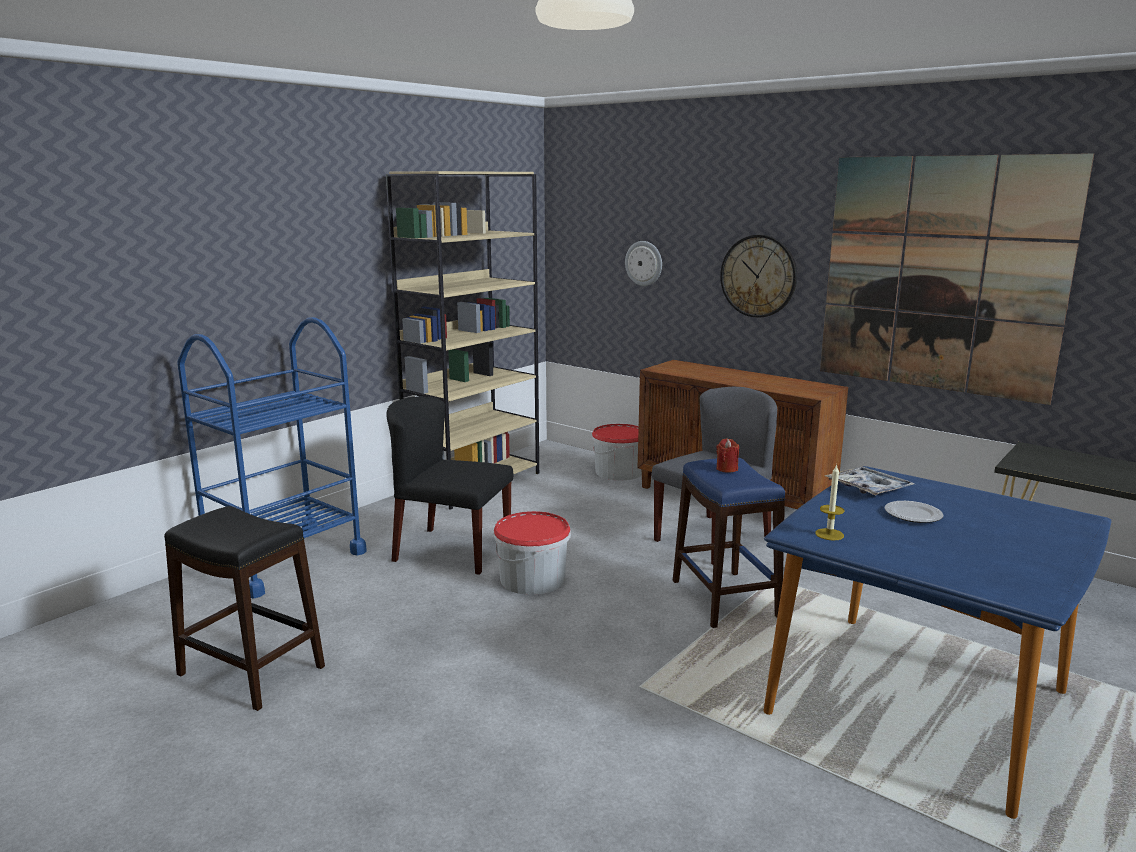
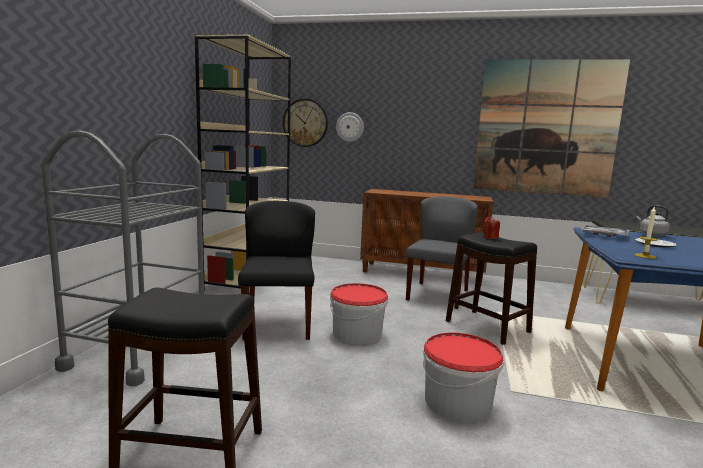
camera: 25 degrees left, 5 degrees down
blue cart [177,317,367,599] -> grey cart [42,131,204,386]
black chair [386,396,513,575] -> black chair turned 90 degrees clockwise [238,201,315,340]
bucket [592,424,642,480] -> bucket moved to [423,332,504,422]
blue stool [673,458,785,628] -> black stool [446,232,537,345]
wall clock [720,235,797,318] -> wall clock moved to [283,99,328,147]
none -> grey kettle [636,205,670,236]

